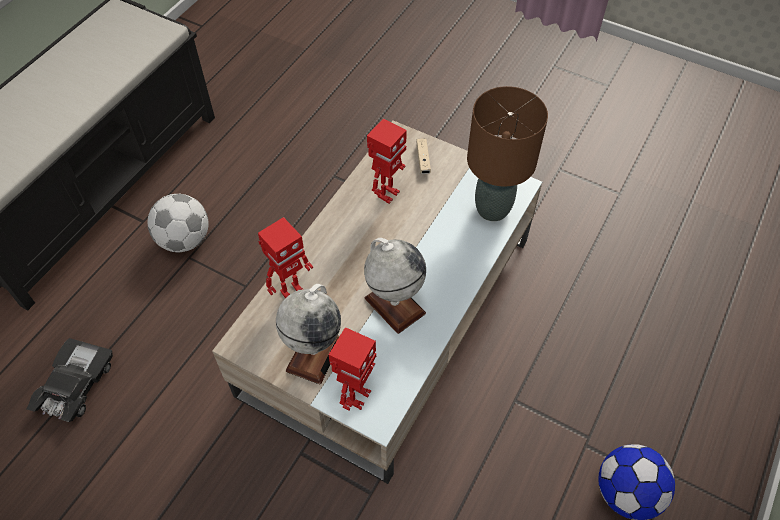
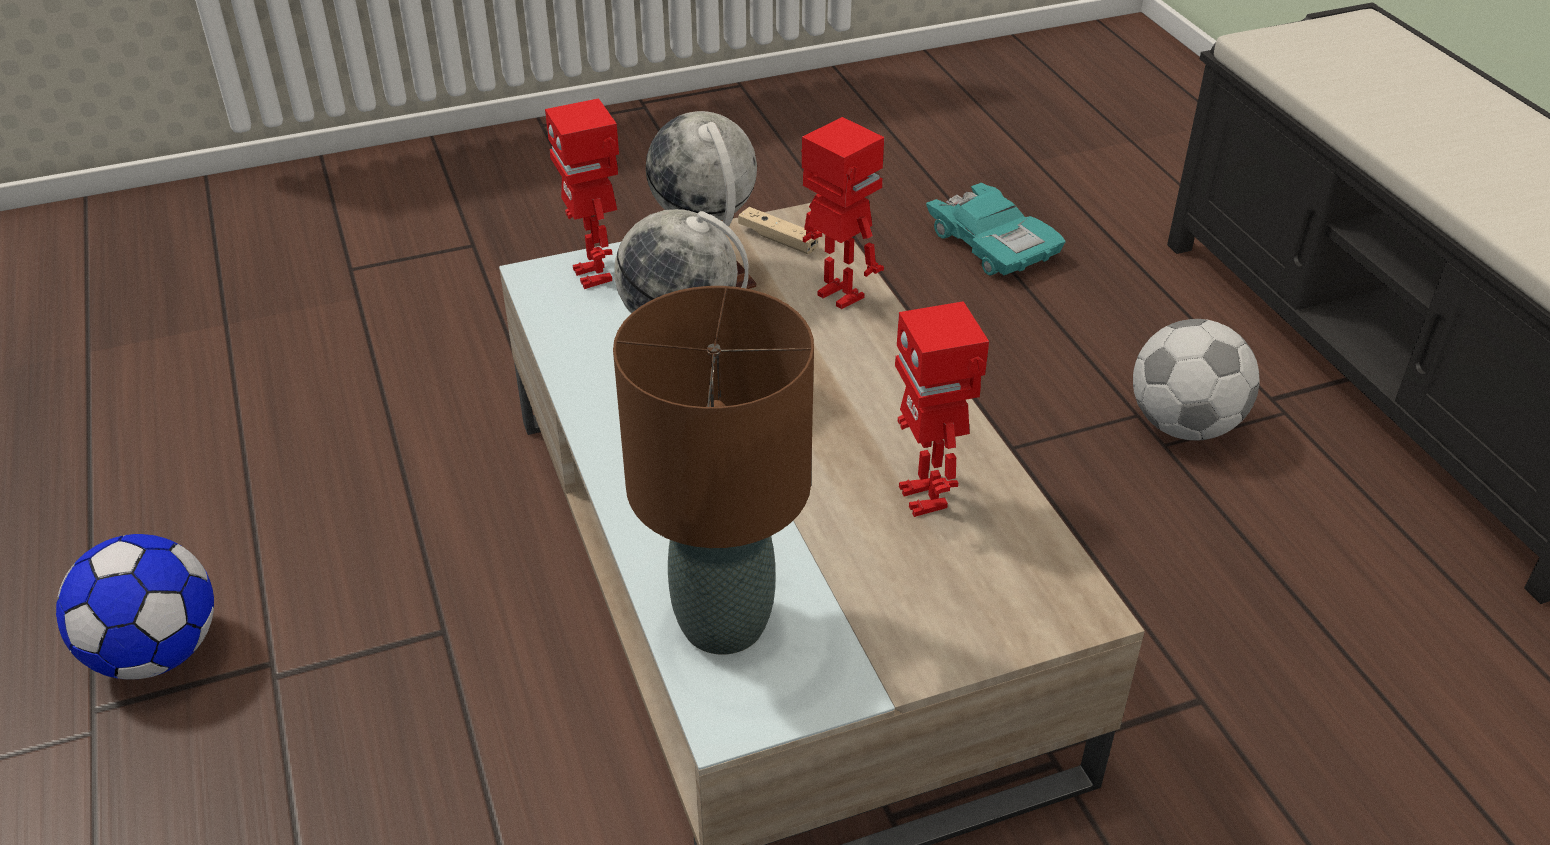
camera: 130 degrees right, 15 degrees down
black toy car [26,338,113,422] -> turquoise toy car [926,183,1066,275]
toy robot [258,217,313,298] -> toy robot turned 135 degrees clockwise [801,117,884,309]
beige game controller [417,138,431,174] -> beige game controller moved to [738,207,818,254]

